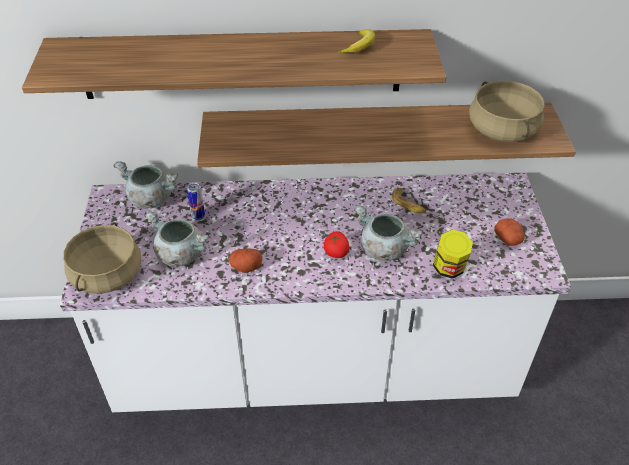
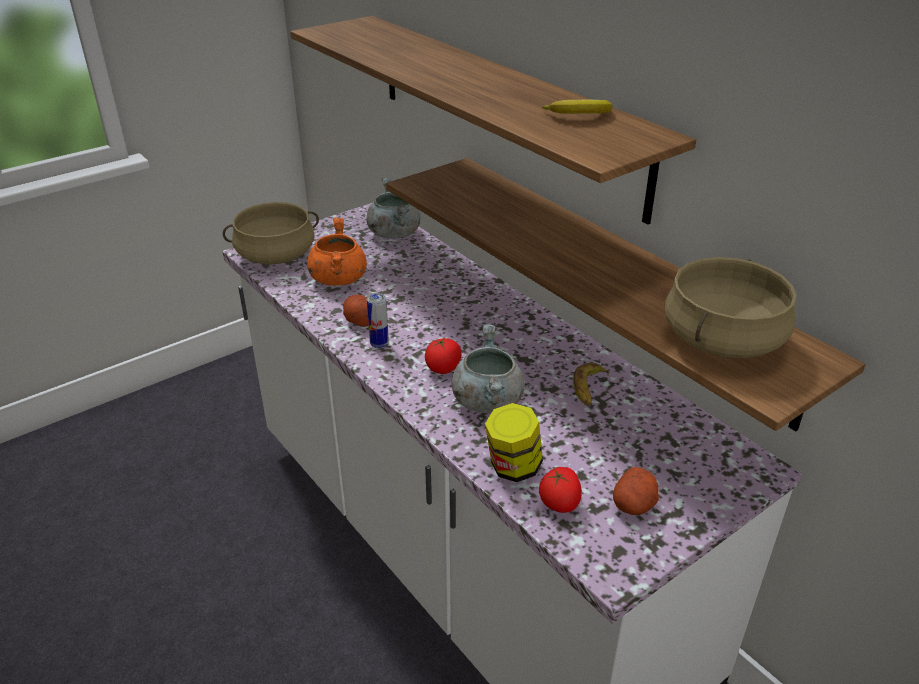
camera: 55 degrees right, 10 degrees down
grey cooking pot [144,211,209,267] -> orange cooking pot [307,218,367,286]
can [187,183,205,220] -> can moved to [367,293,389,348]
none -> tomato [539,467,582,513]

